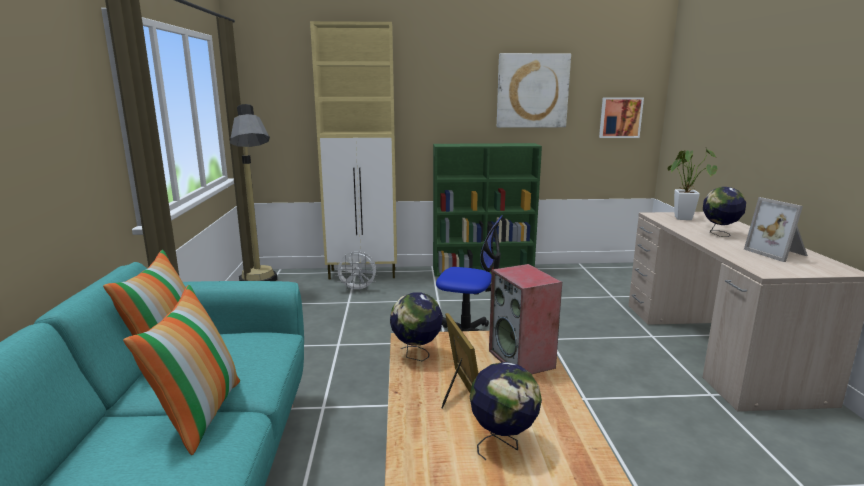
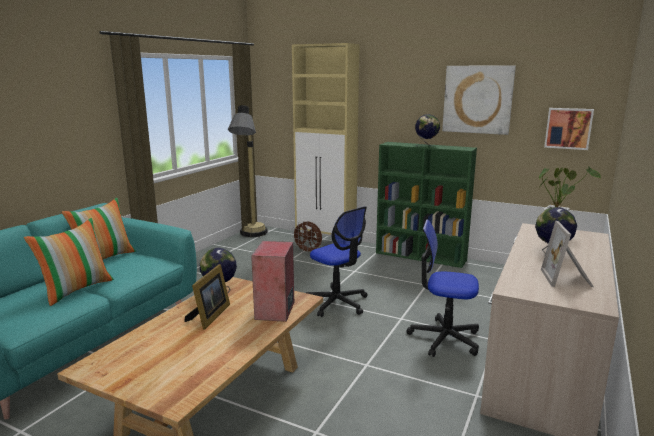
camera: 30 degrees right, 0 degrees up
white fan [335,251,378,292] -> brown fan [293,221,322,254]
globe [470,362,542,460] -> globe moved to [415,114,440,146]
none -> office chair [407,219,479,357]

